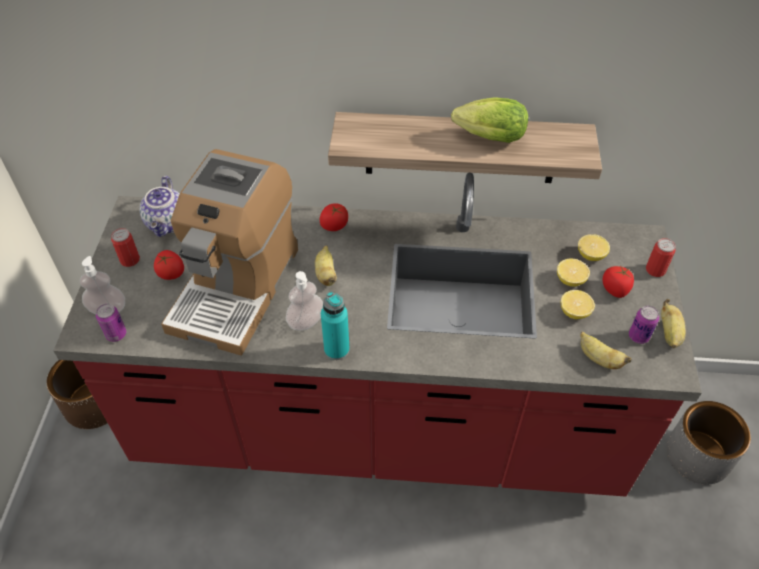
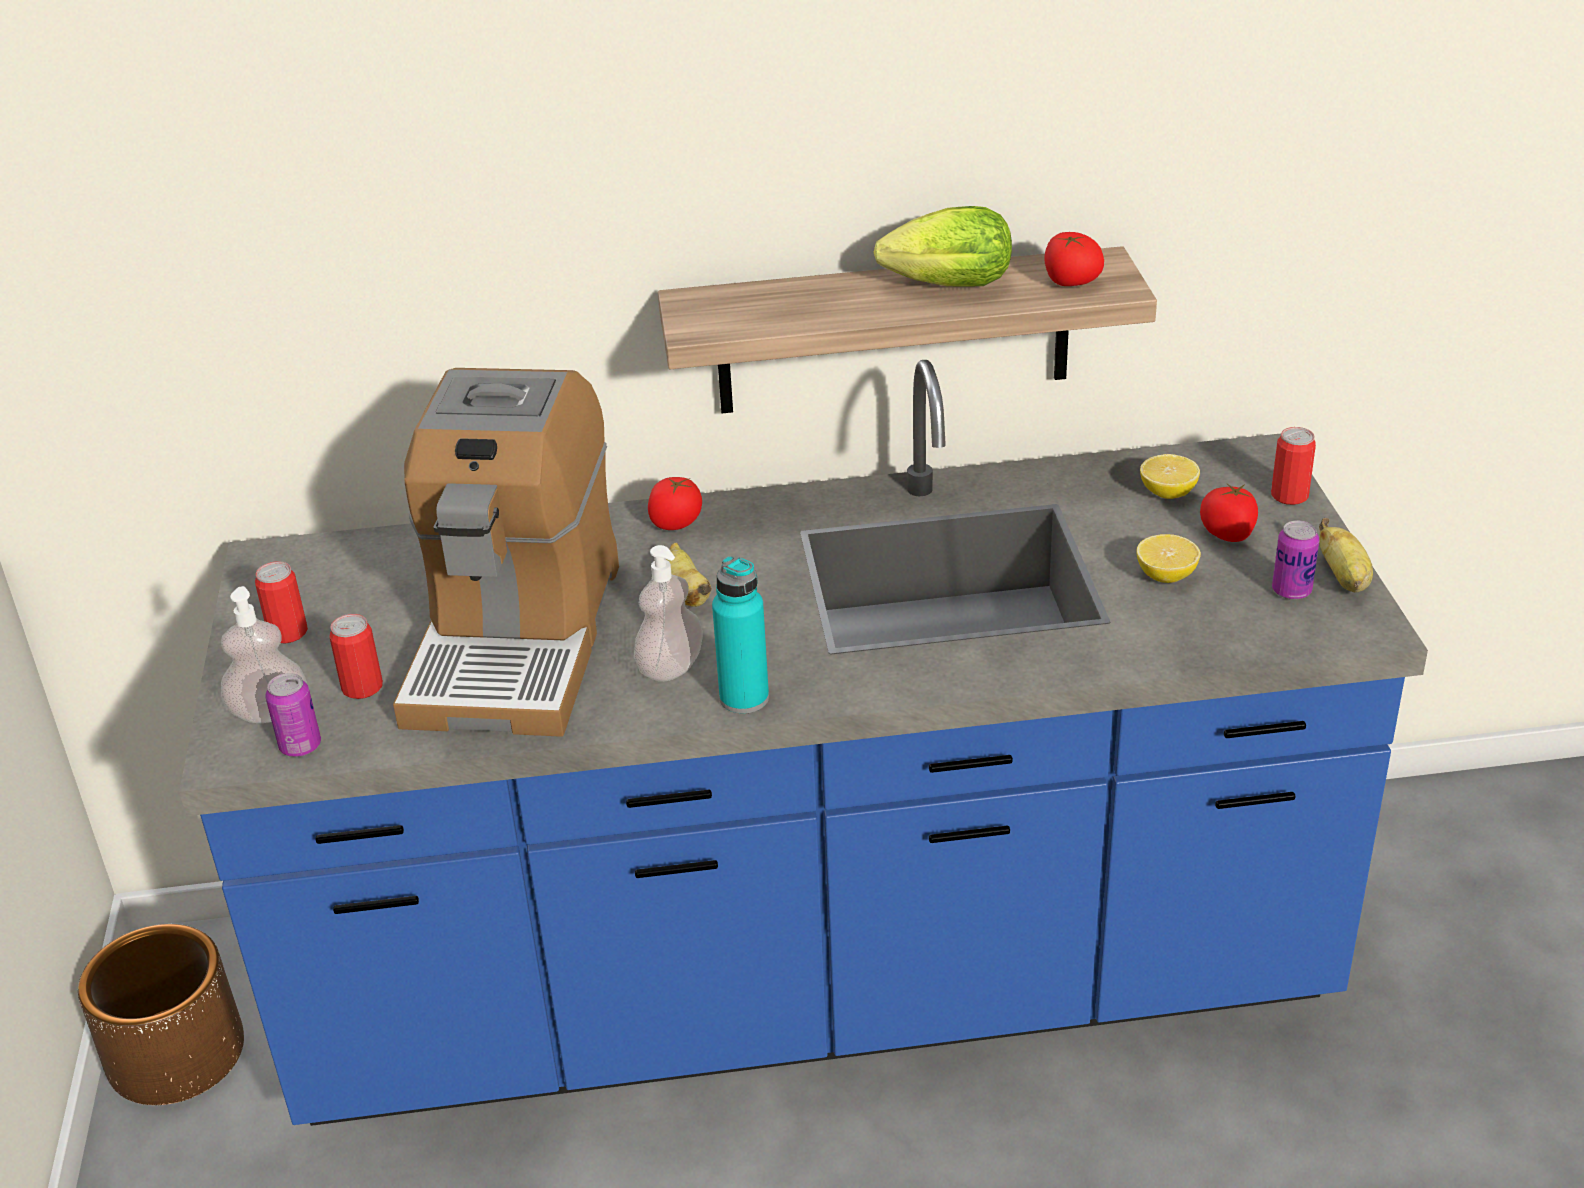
camera: 10 degrees left, 15 degrees down
red counter [53,173,702,497] -> blue counter [179,360,1428,1126]
teapot [140,176,180,237] -> none
tomato [154,250,184,280] -> tomato moved to [1044,232,1104,286]
lemon [557,259,590,287] -> none
banana [580,332,632,369] -> none
grey planter [666,401,751,484] -> none
none -> can [329,614,383,699]

